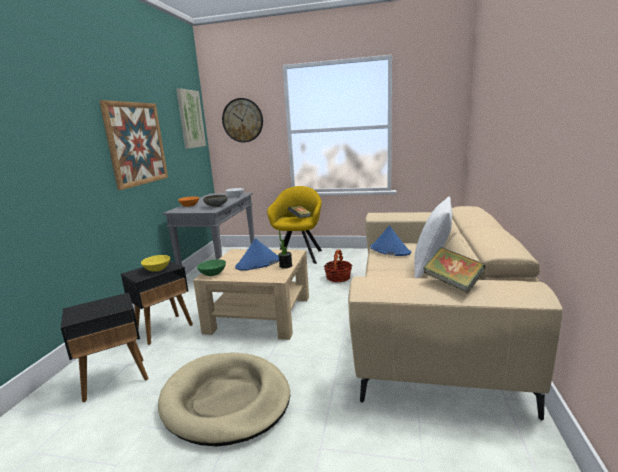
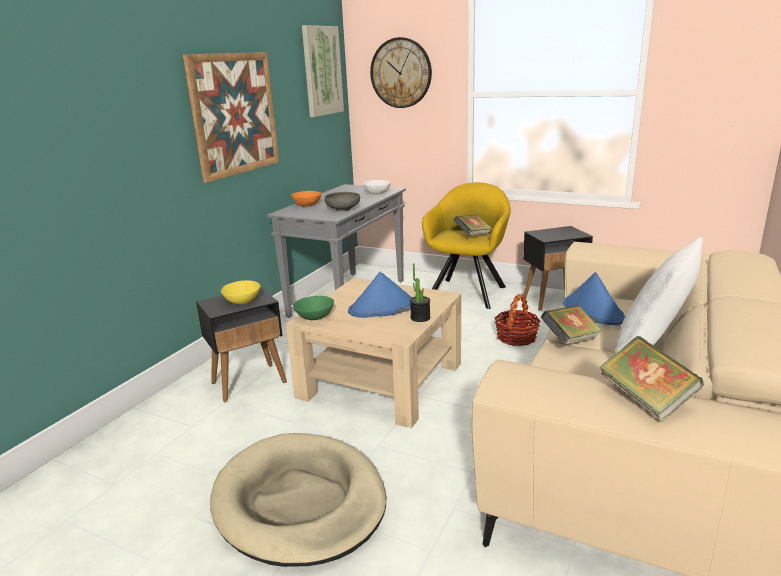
camera: 15 degrees right, 5 degrees up
black side table [61,293,148,402] -> black side table moved to [523,226,593,311]
none -> book [541,305,602,345]

